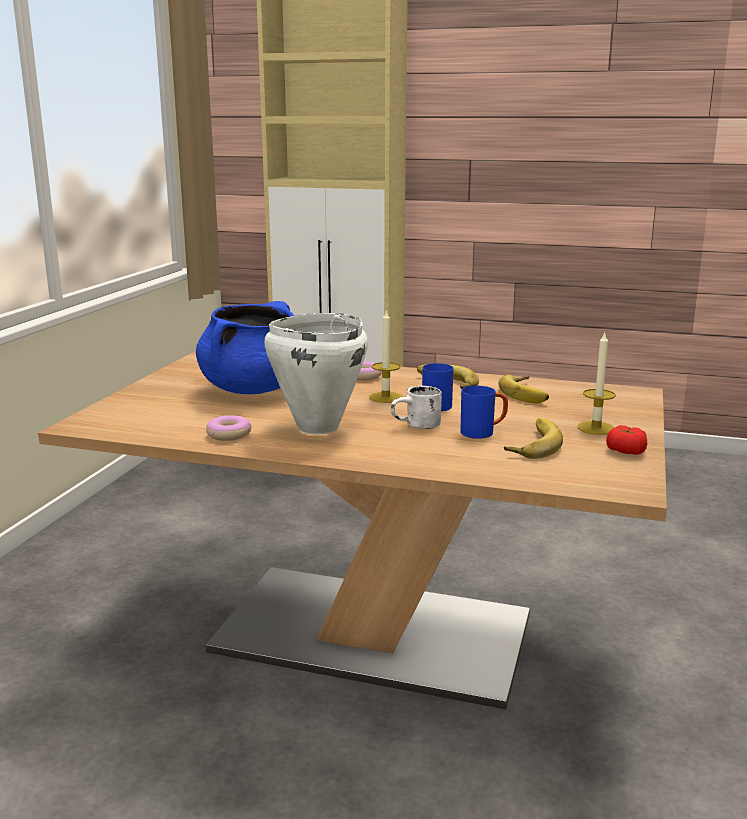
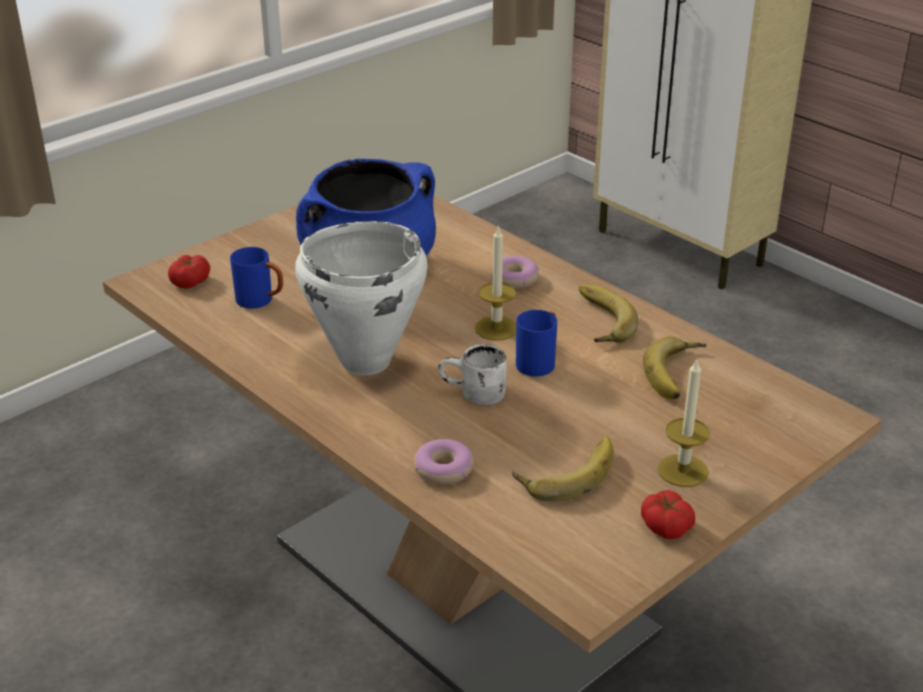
camera: 30 degrees right, 15 degrees up
donut [206,415,251,441] -> donut moved to [414,439,474,485]
blue mug [461,386,508,439] -> blue mug moved to [230,247,283,309]
none -> tomato [168,255,210,289]

